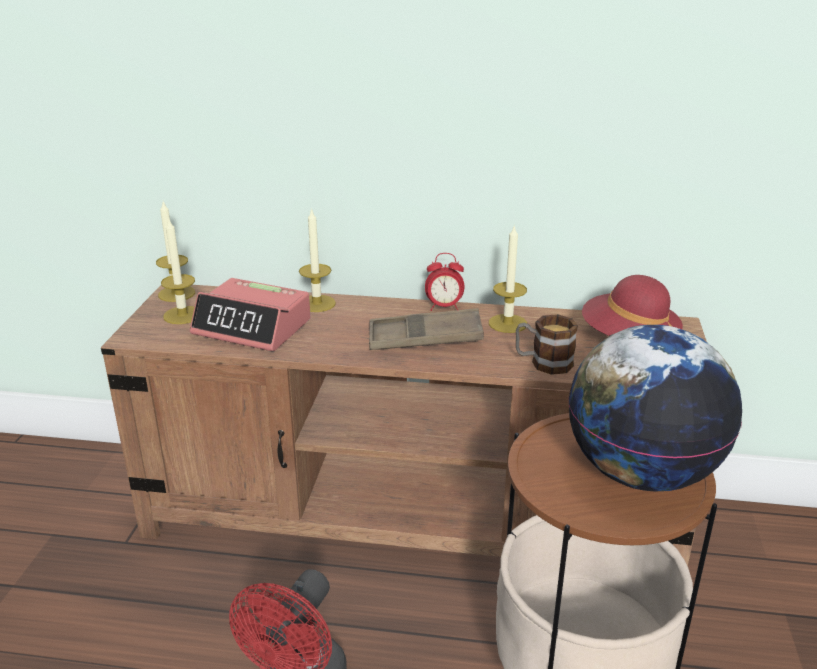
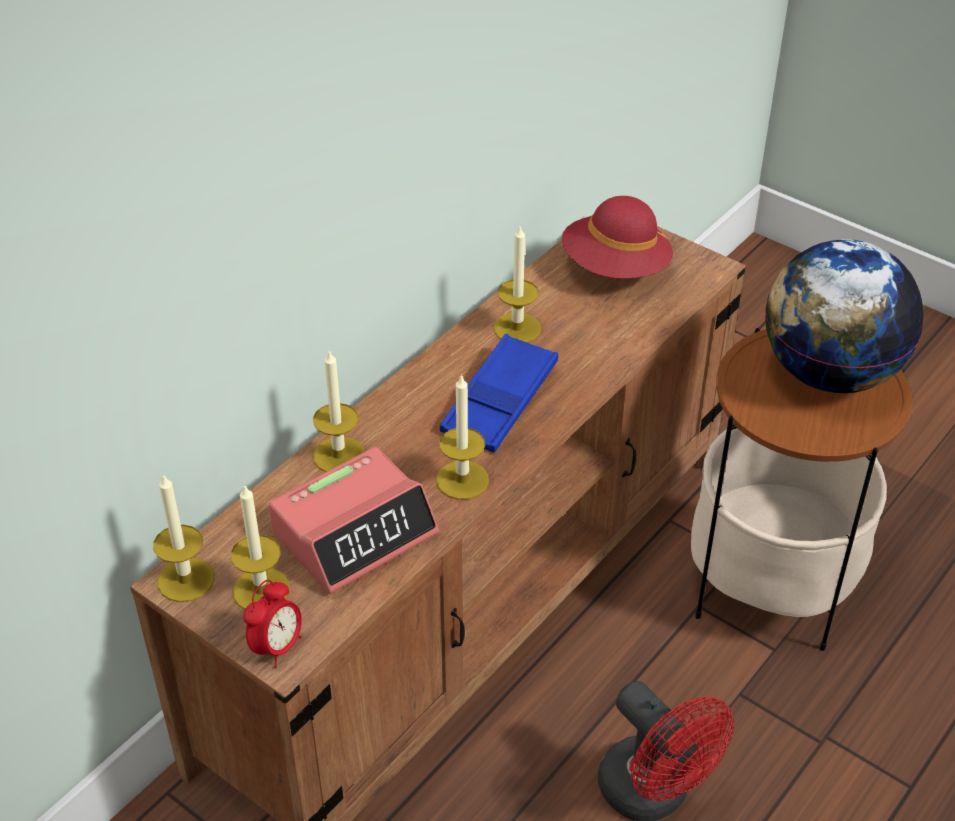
camera: 60 degrees left, 15 degrees up
brown tray [369,308,484,350] -> blue tray [440,334,558,453]
alarm clock [425,253,465,311] -> alarm clock moved to [243,580,302,667]
mug [516,314,578,375] -> none
none -> candle [436,374,489,500]

